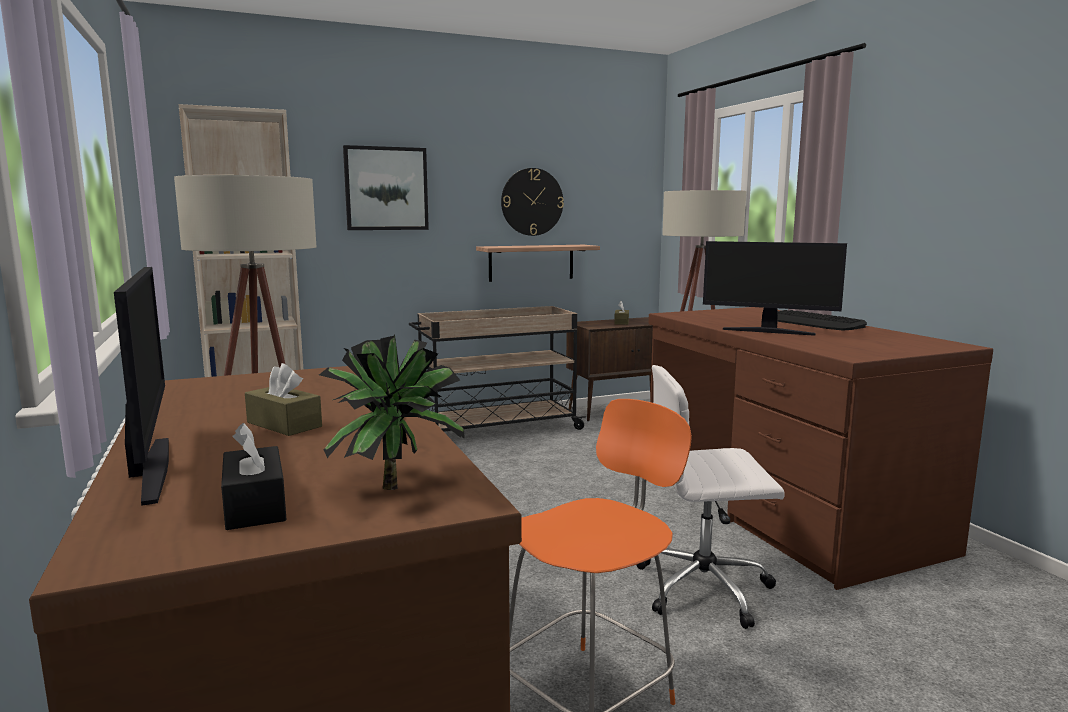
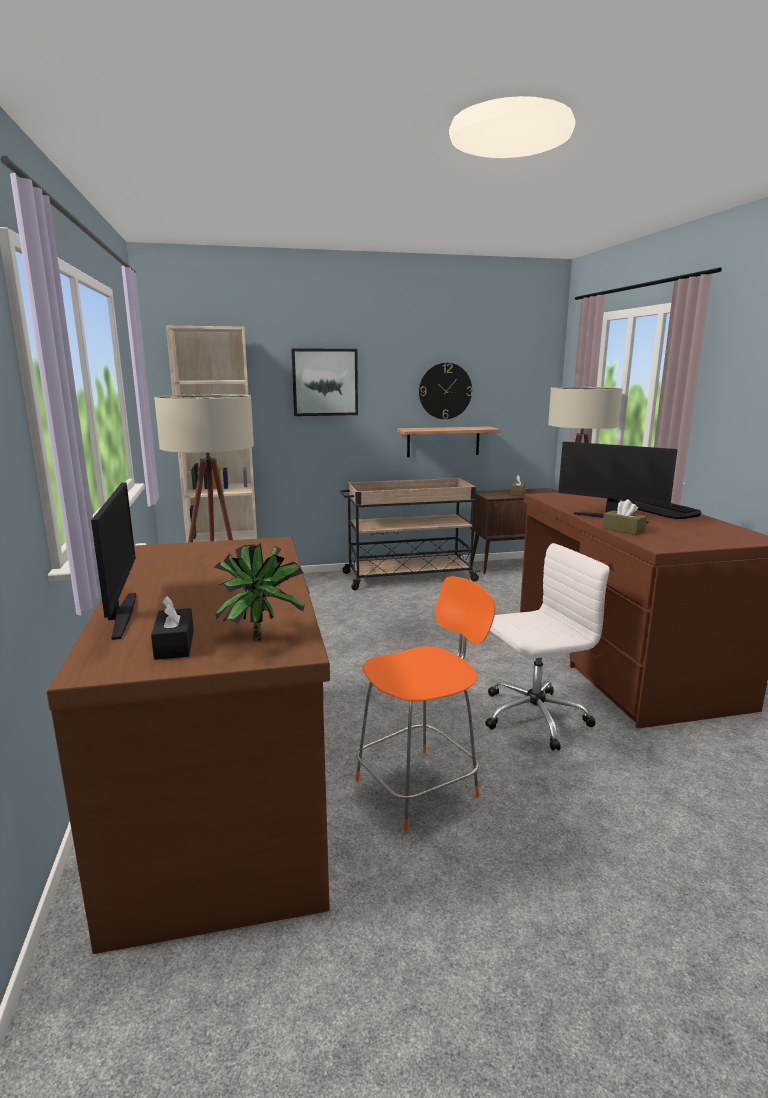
camera: 10 degrees right, 5 degrees up
brown tissue box [245,363,322,436] -> brown tissue box moved to [602,499,647,535]
white office chair [636,365,785,629] -> white office chair turned 150 degrees clockwise [485,543,610,751]

